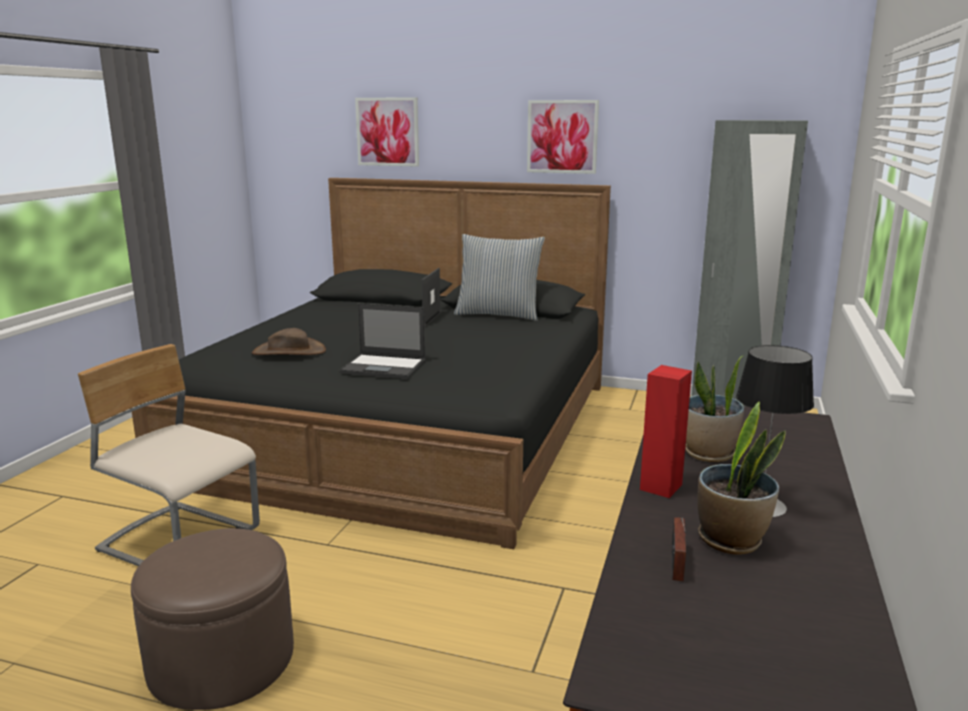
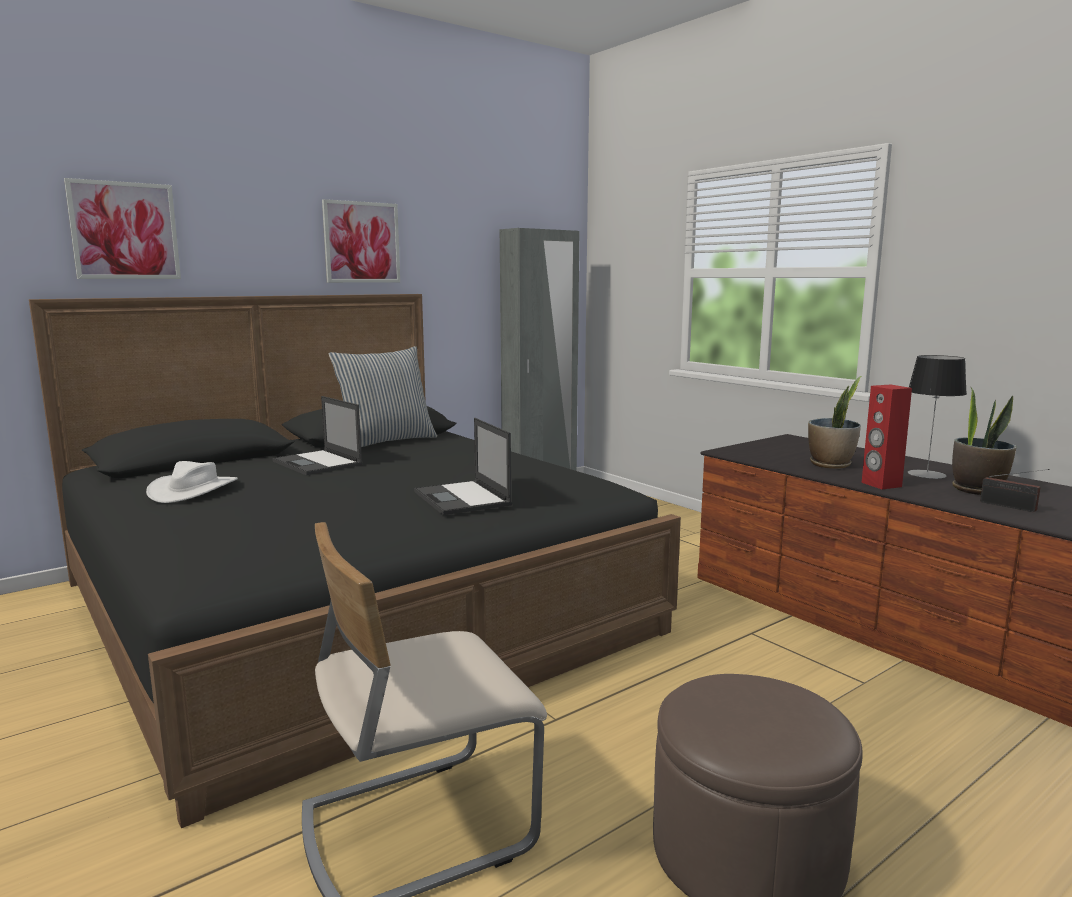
camera: 55 degrees left, 5 degrees down
brown hat [252,328,326,355] -> none
laptop [339,303,426,379] -> laptop turned 105 degrees clockwise [414,418,512,515]
none -> white hat [146,461,238,503]

